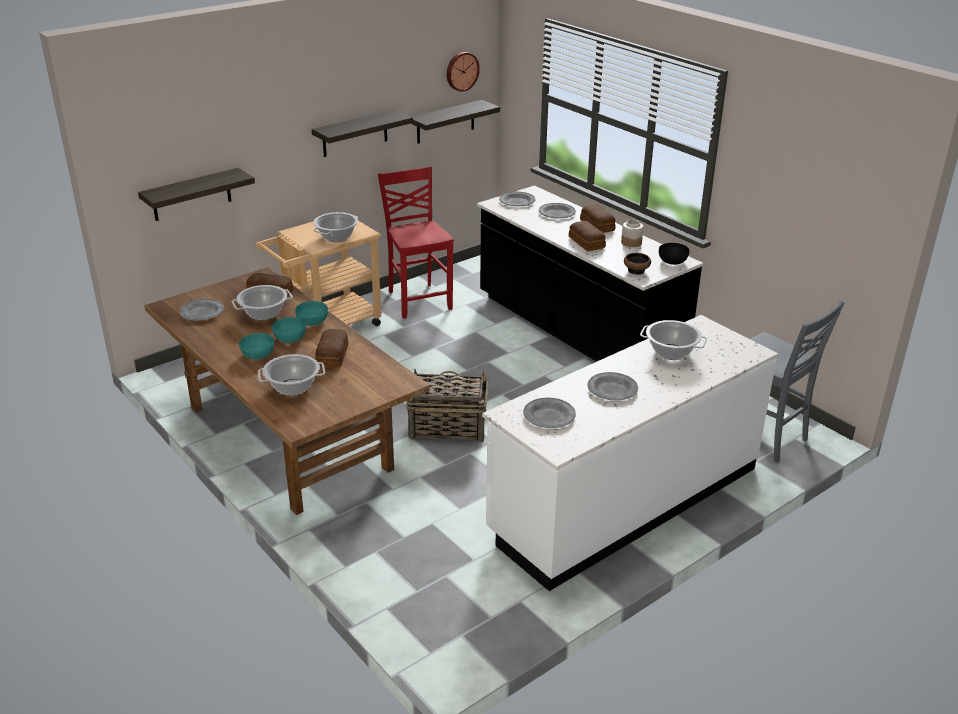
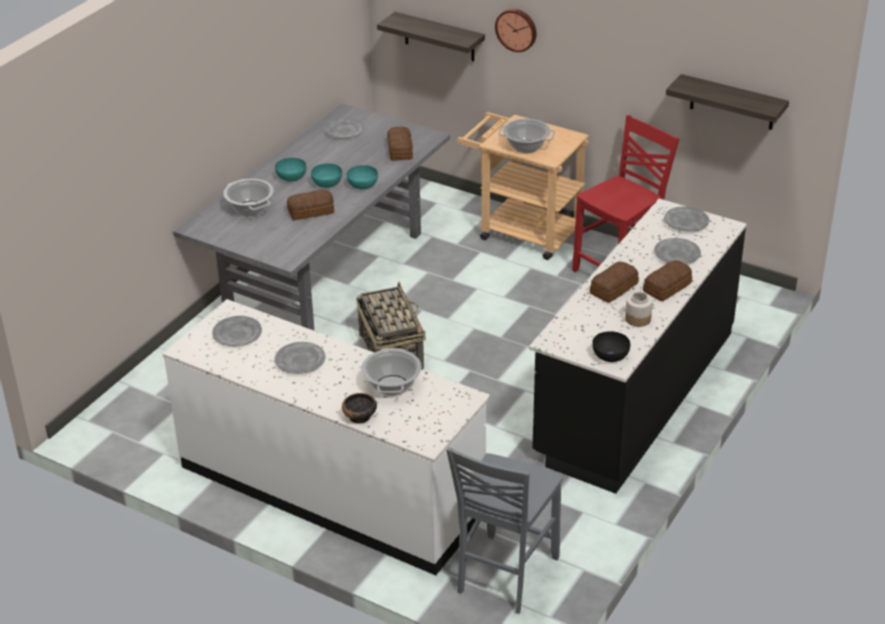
camera: 70 degrees right, 5 degrees up
brown dining table [144,267,430,515] -> grey dining table [173,103,450,330]
cooking pot [232,285,293,321] -> none
shelf [312,110,413,157] -> none
wall clock [447,52,480,92] -> wall clock moved to [495,9,537,52]
bowl [624,253,651,275] -> bowl moved to [342,393,377,423]

